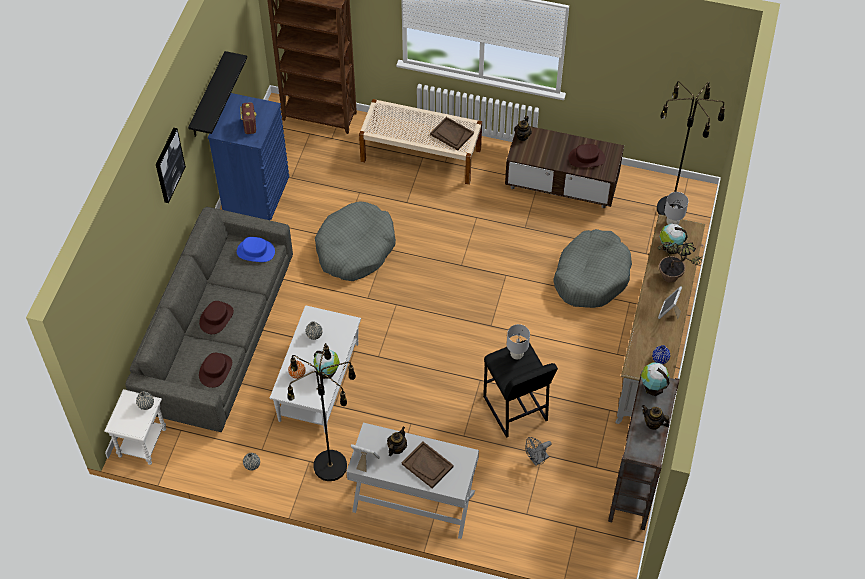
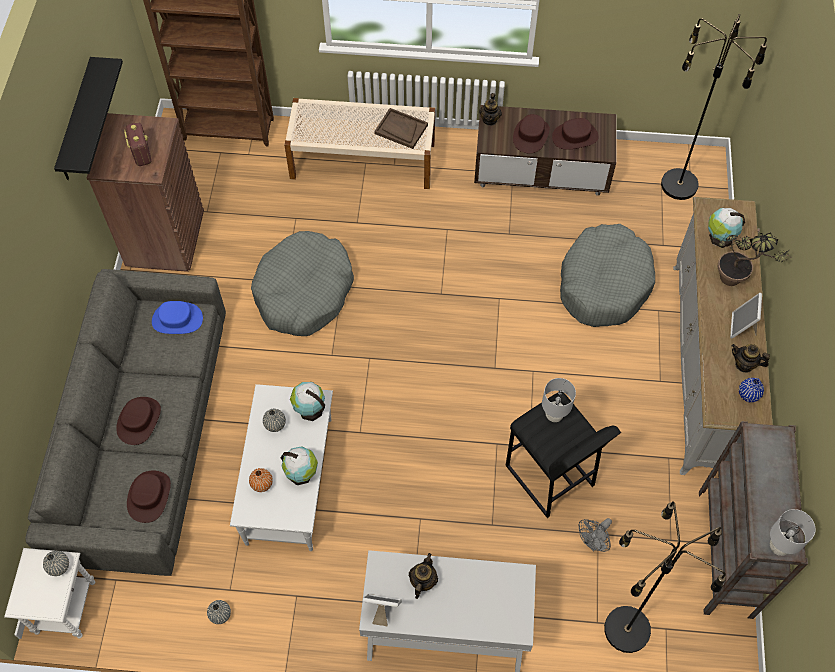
camera: 10 degrees left, 5 degrees up
picture [156,128,186,203] -> none
blue dresser [208,93,289,220] -> brown dresser [87,113,204,272]
floor lamp [288,343,356,481] -> floor lamp moved to [604,501,726,653]
brown tray [402,442,454,488] -> none
globe [641,362,670,396] -> globe moved to [290,382,325,421]
teapot [642,405,669,430] -> teapot moved to [732,344,770,373]
grey table lamp [664,192,688,225] -> grey table lamp moved to [770,509,815,556]
none -> brown hat [513,114,550,153]

